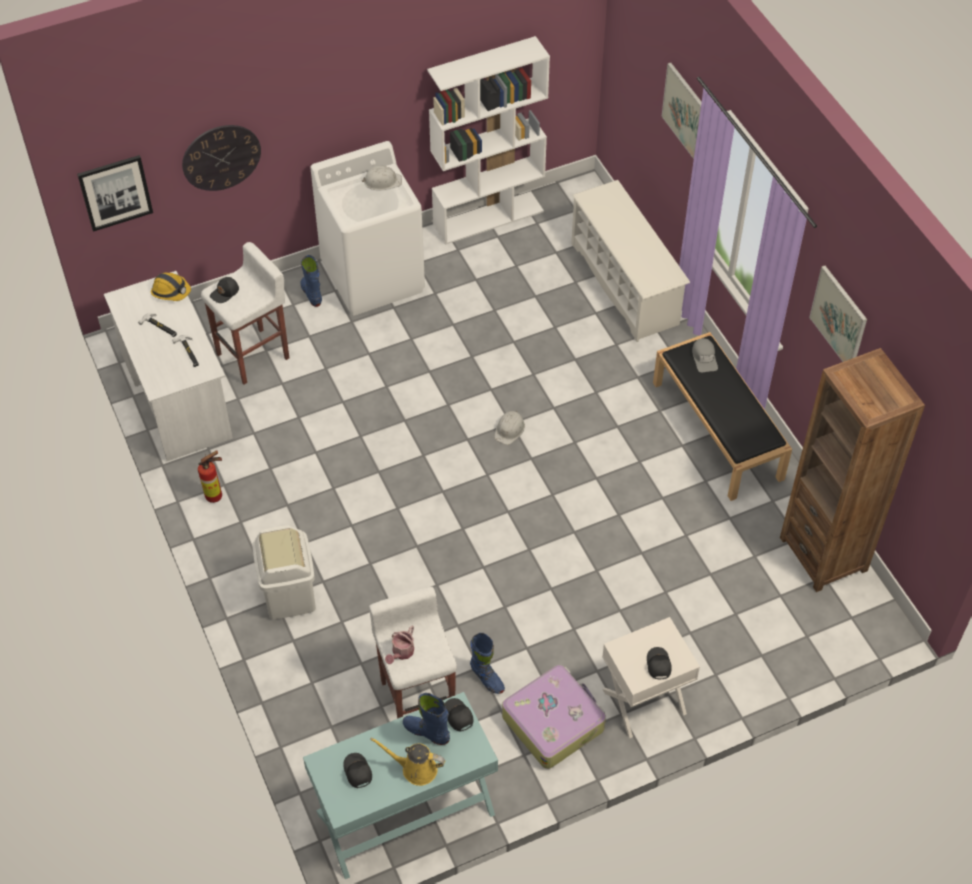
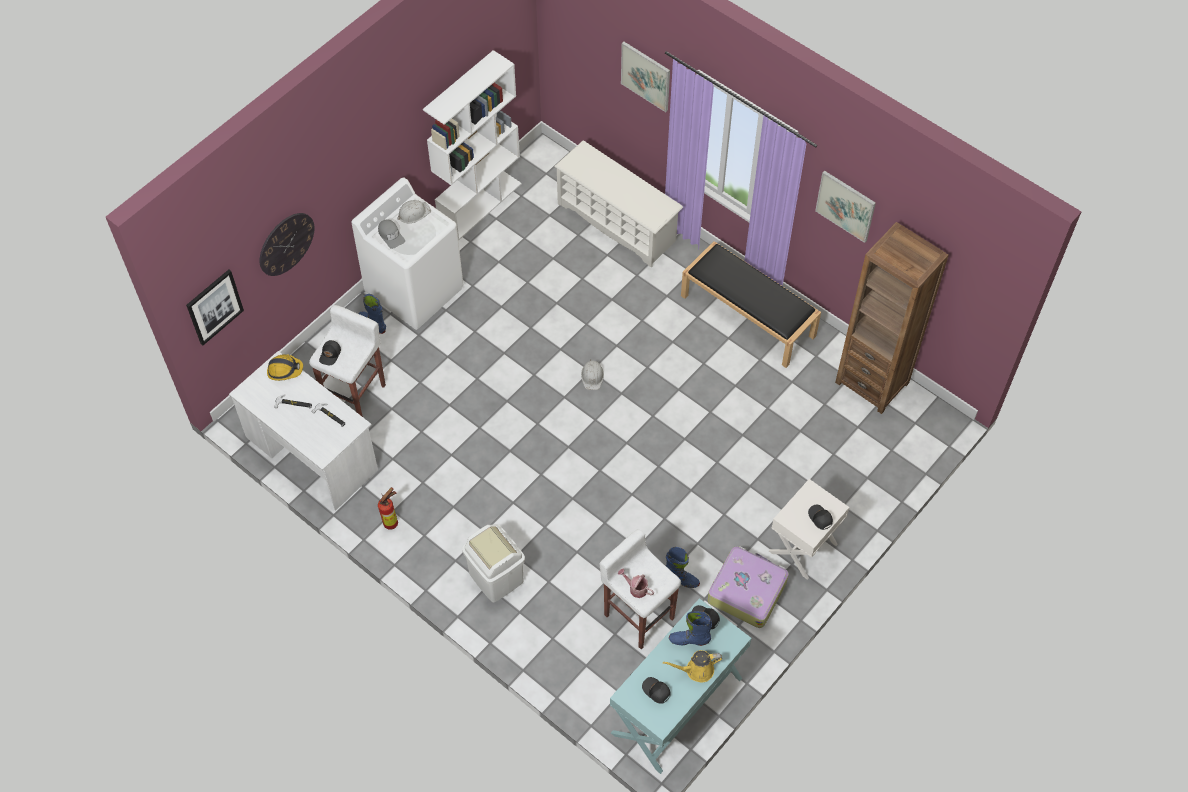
camera: 25 degrees left, 5 degrees up
watering can [385,626,414,664] -> watering can turned 120 degrees clockwise [618,569,654,598]
grey cap [692,338,718,372] -> grey cap moved to [378,219,405,249]

